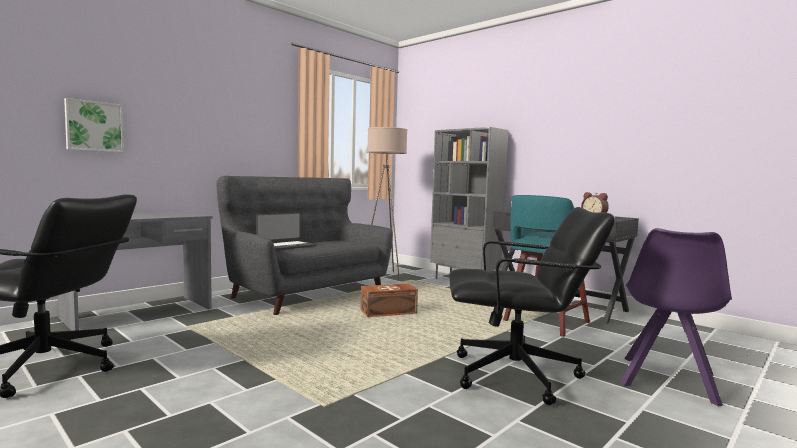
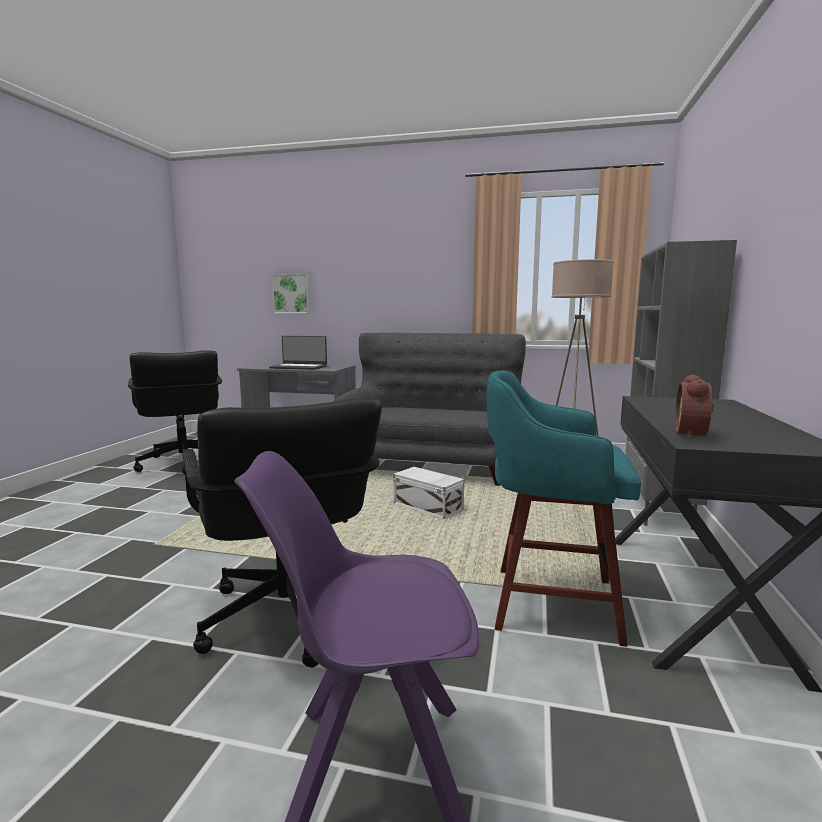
camera: 60 degrees right, 5 degrees up
laptop [256,213,317,250] -> laptop moved to [269,336,327,370]
brown storage box [361,284,418,317] -> white storage box [393,467,464,519]

